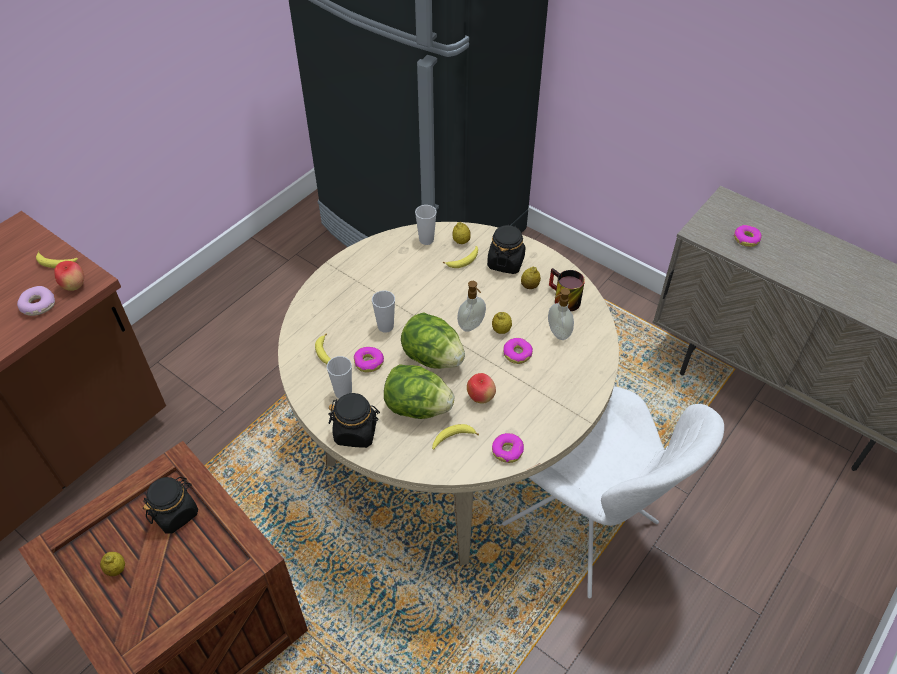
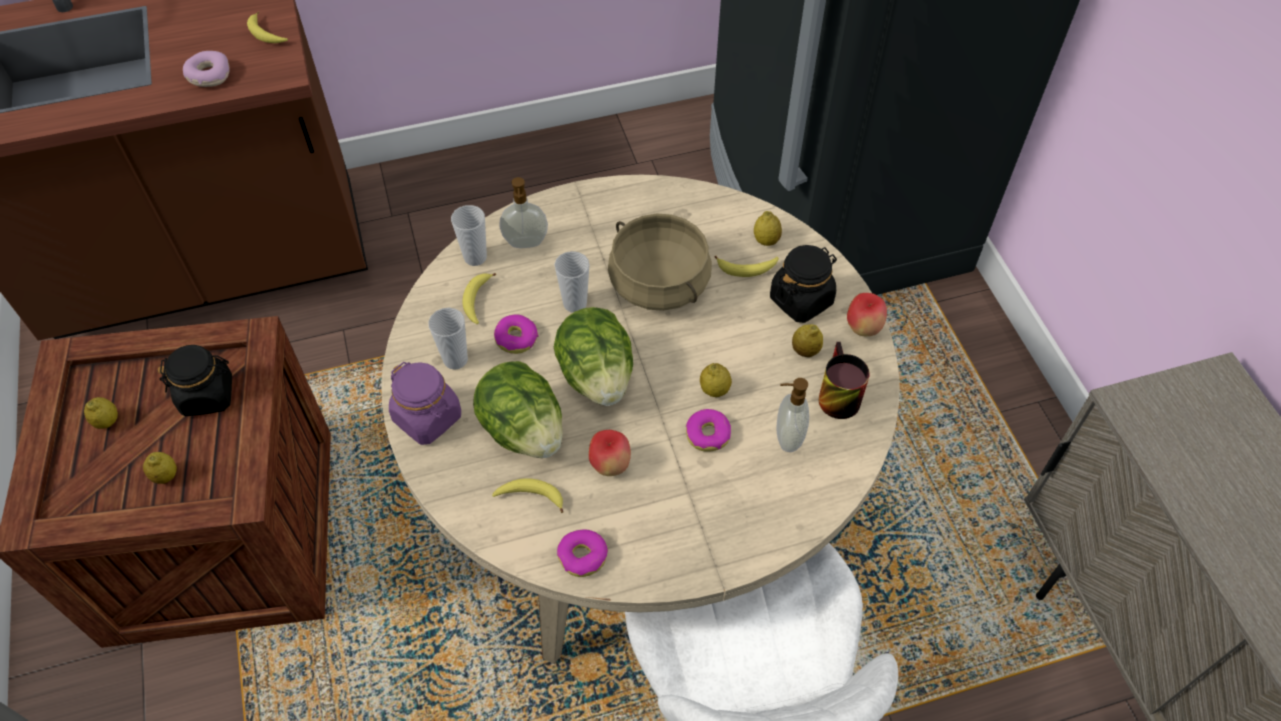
camera: 35 degrees right, 5 degrees up
apple [54,261,84,291] -> apple moved to [847,293,887,336]
black jar [328,393,380,448] -> purple jar [389,362,461,445]
cup [415,205,437,245] -> cup moved to [451,205,487,266]
soap dispenser [457,281,486,332] -> soap dispenser moved to [500,177,548,248]
donut [734,225,762,247] -> none
none -> lemon [143,452,177,484]
none -> beige cooking pot [608,214,712,311]

